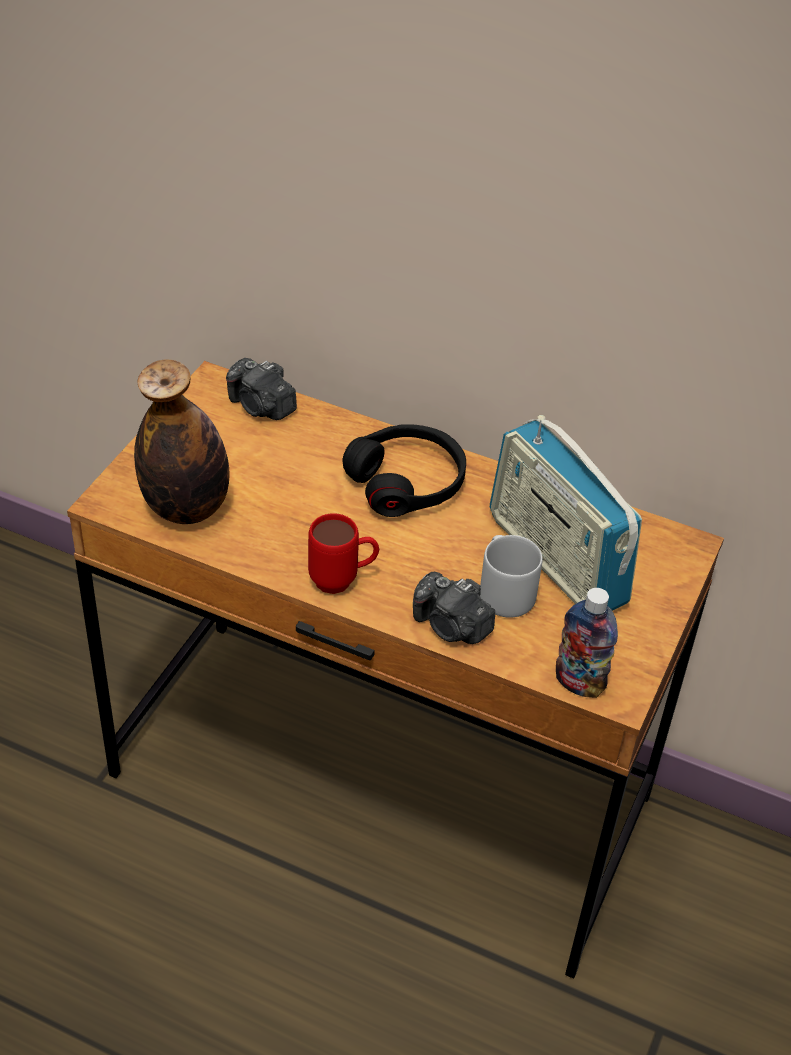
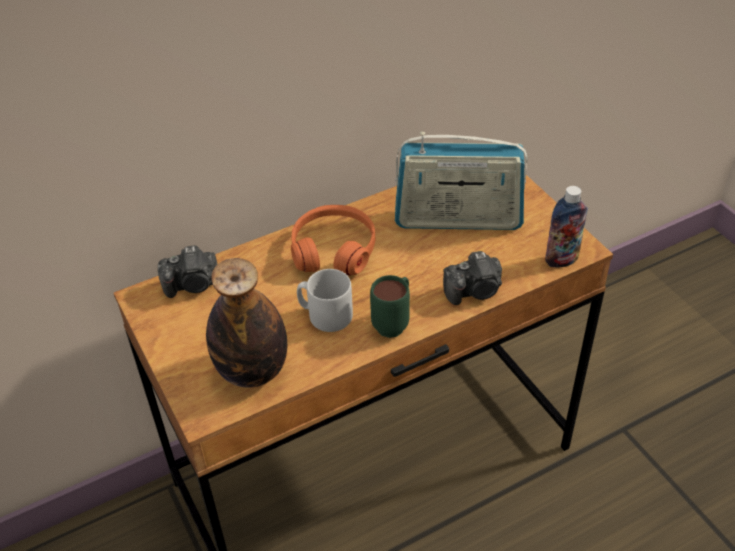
camera: 50 degrees left, 0 degrees up
red mug [308,513,379,594] -> green mug [370,275,410,338]
black headphones [343,424,466,517] -> orange headphones [291,205,375,276]
grey mug [480,535,543,617] -> grey mug moved to [297,269,353,332]

